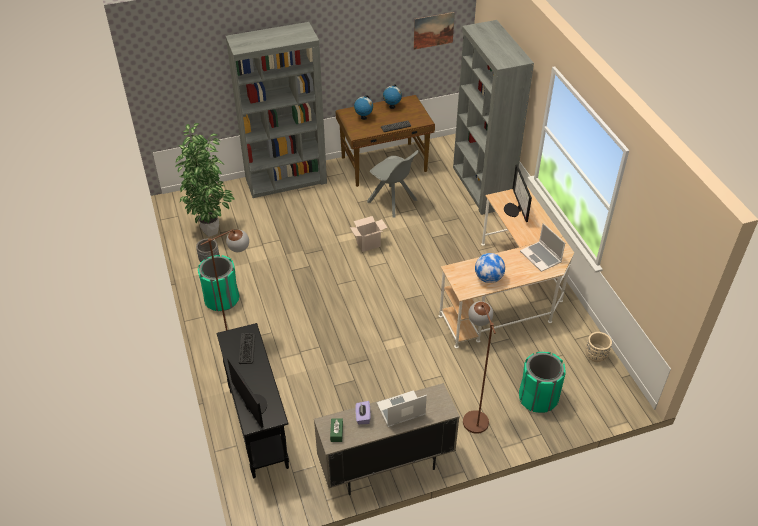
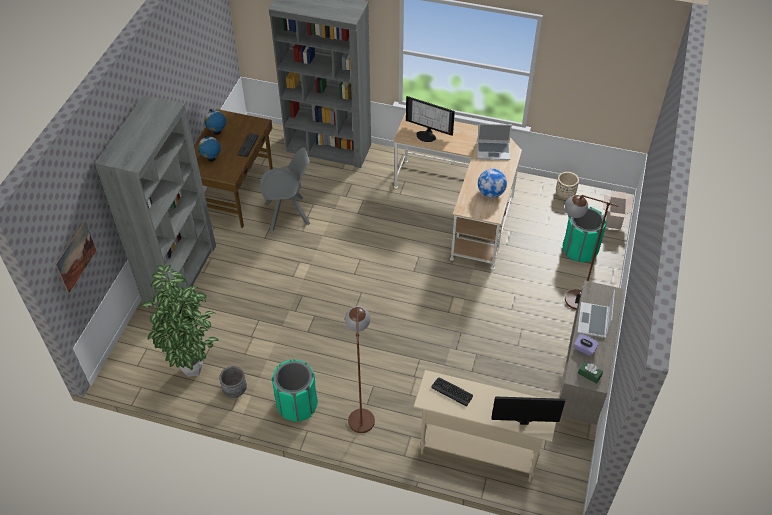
camera: 55 degrees left, 5 degrees up
black console table [217,323,289,478] -> beige console table [413,370,556,482]
cardboard box [350,216,387,252] -> cardboard box moved to [603,191,633,229]
picture [413,12,455,50] -> picture moved to [55,221,96,293]

